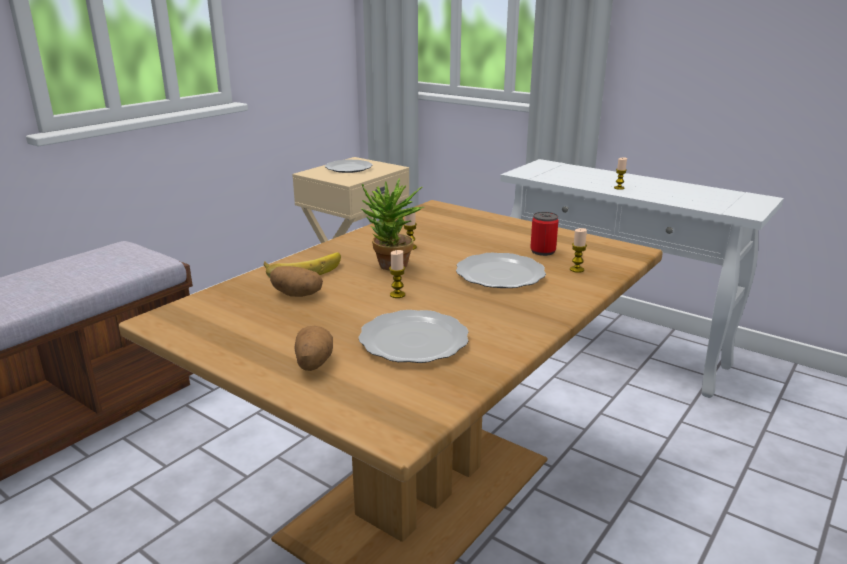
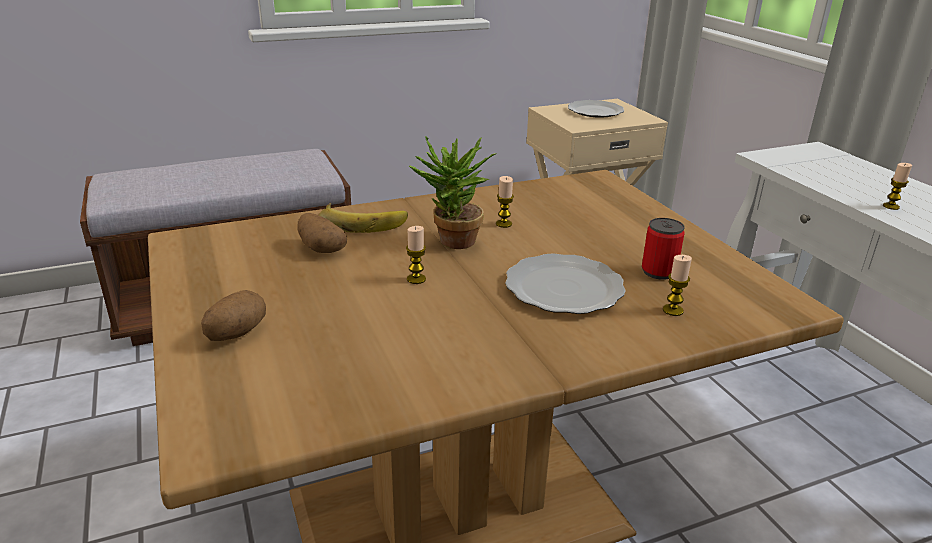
camera: 30 degrees right, 5 degrees up
plate [358,310,469,363] -> none

